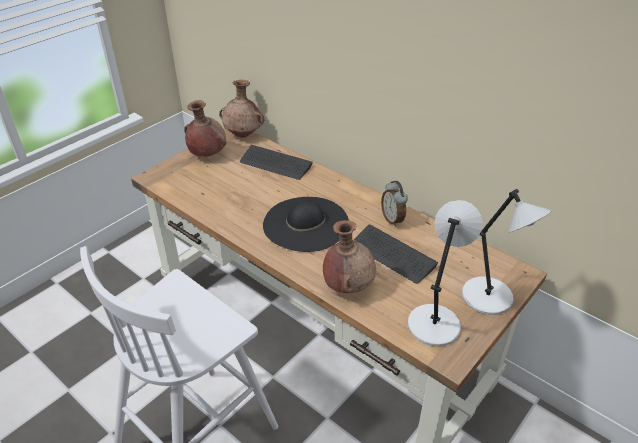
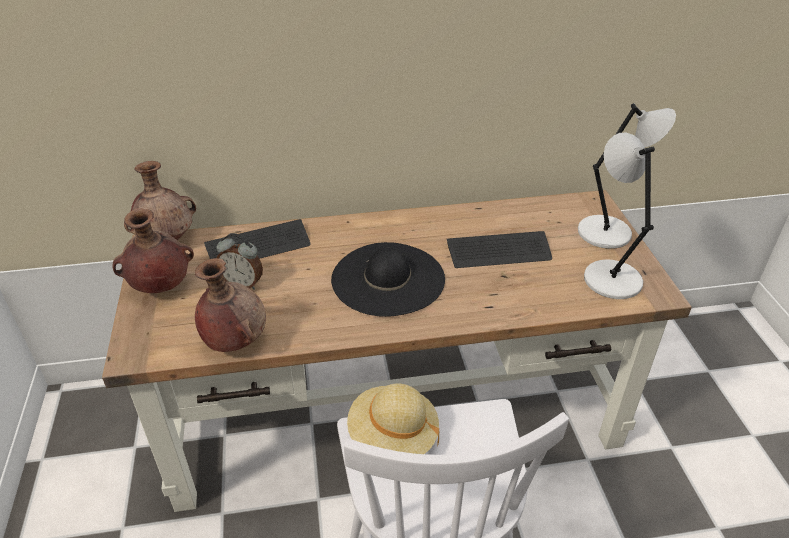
camera: 50 degrees left, 0 degrees up
brown vase [323,220,376,293] -> brown vase moved to [195,258,266,352]
alarm clock [381,181,408,227] -> alarm clock moved to [216,233,263,289]
none -> beige hat [347,383,440,454]

